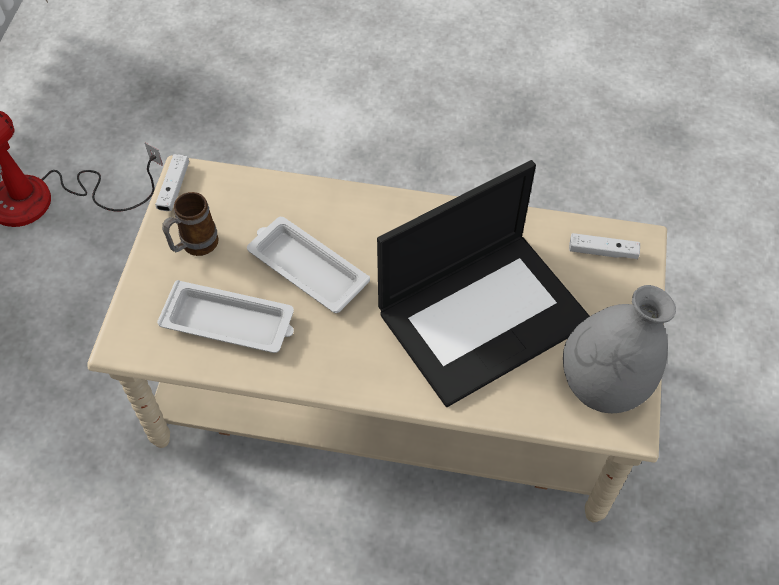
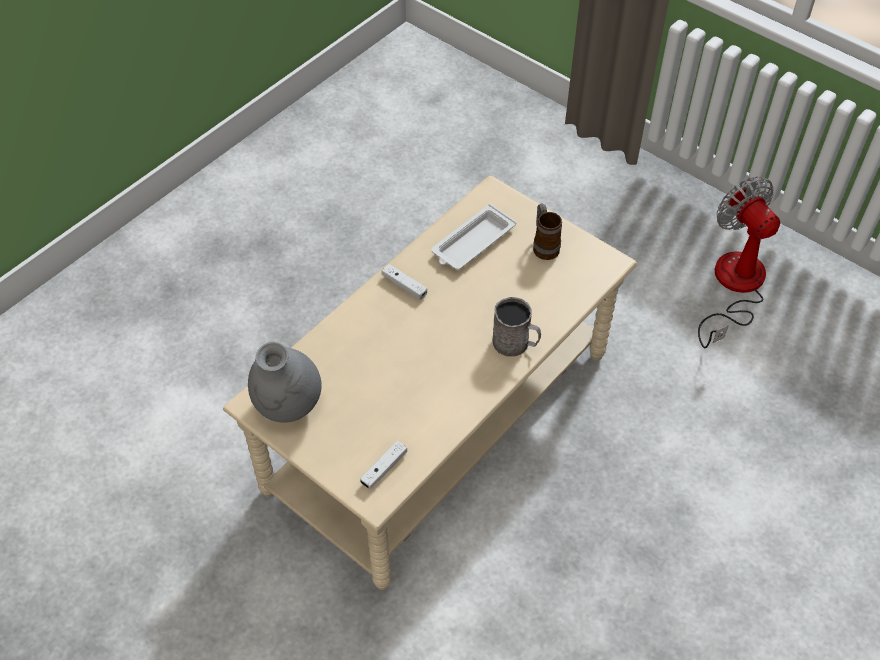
camera: 120 degrees right, 5 degrees down
white game controller [155,154,189,211] -> white game controller moved to [382,264,427,300]
white tray [247,217,370,313] -> none
laptop [377,160,590,407] -> none
none -> grey mug [492,297,541,357]

